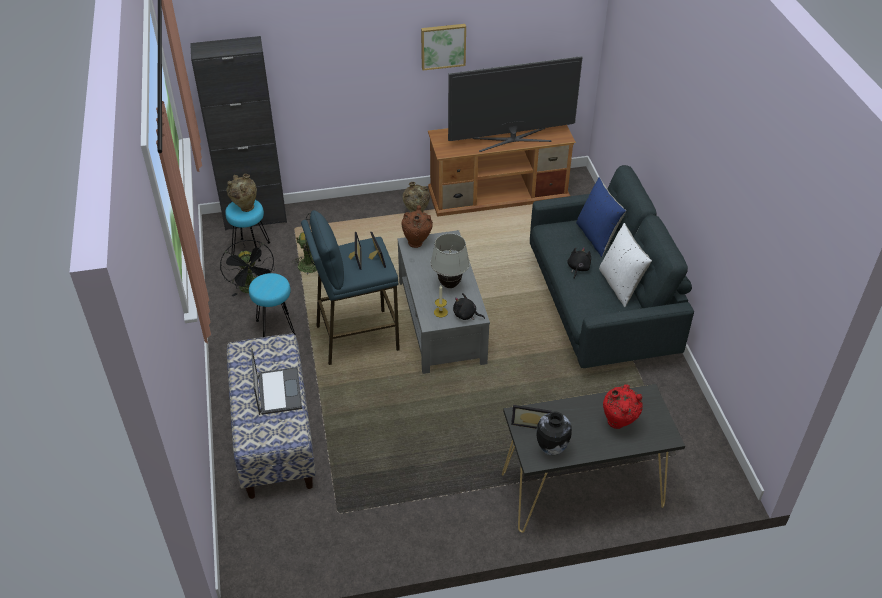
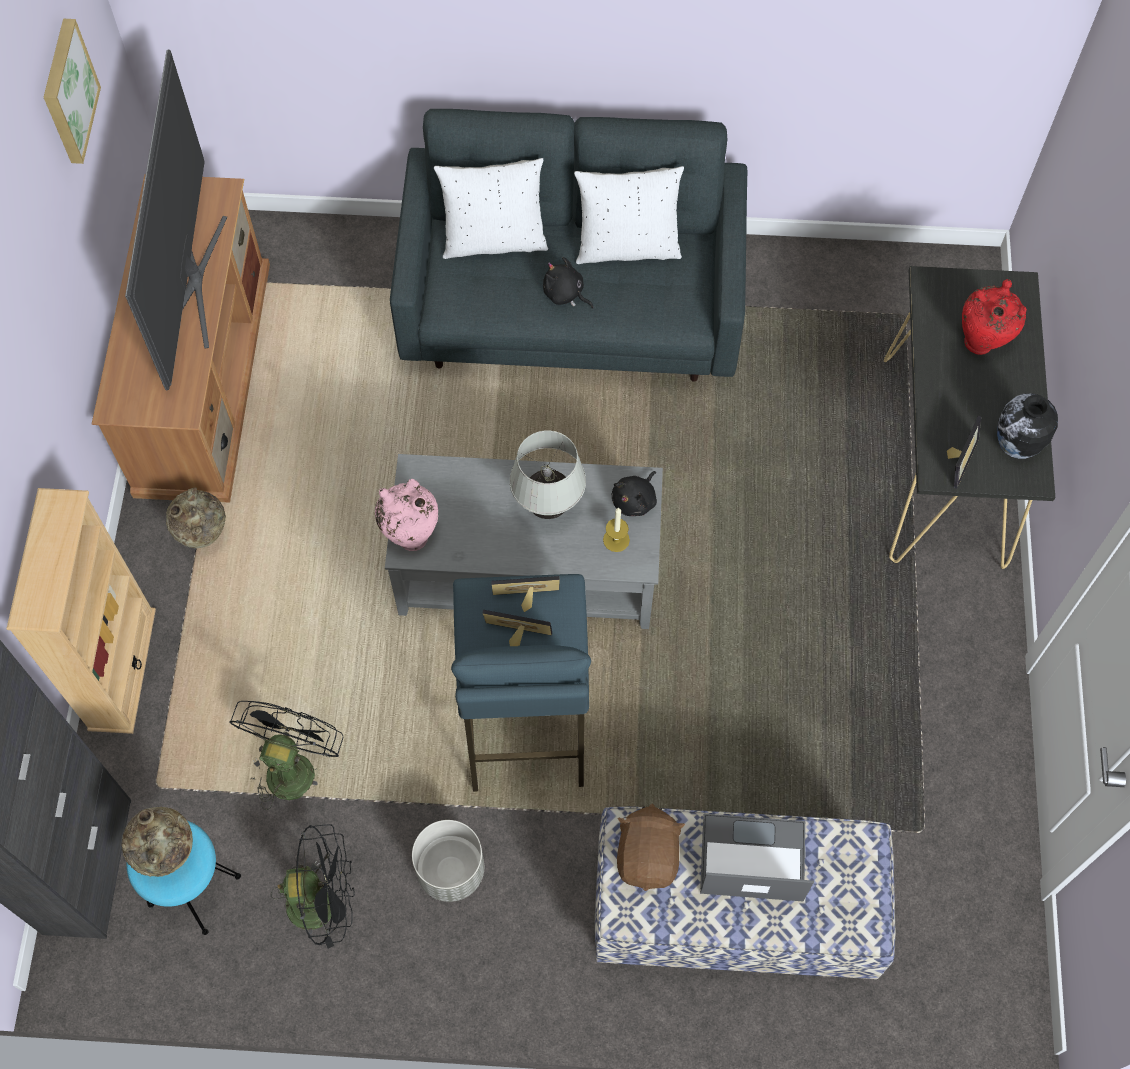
camera: 75 degrees left, 20 degrees up
turquoise stool [249,273,296,337] -> grey planter [412,820,484,902]
brown vase [401,205,433,248] -> pink vase [375,479,438,551]
picture [421,24,466,71] -> picture moved to [44,19,101,164]
blue pillow [576,177,626,257] -> white pillow [434,158,548,259]
none -> beige bookcase [6,488,156,734]
none -> brown plush toy [617,804,686,891]

